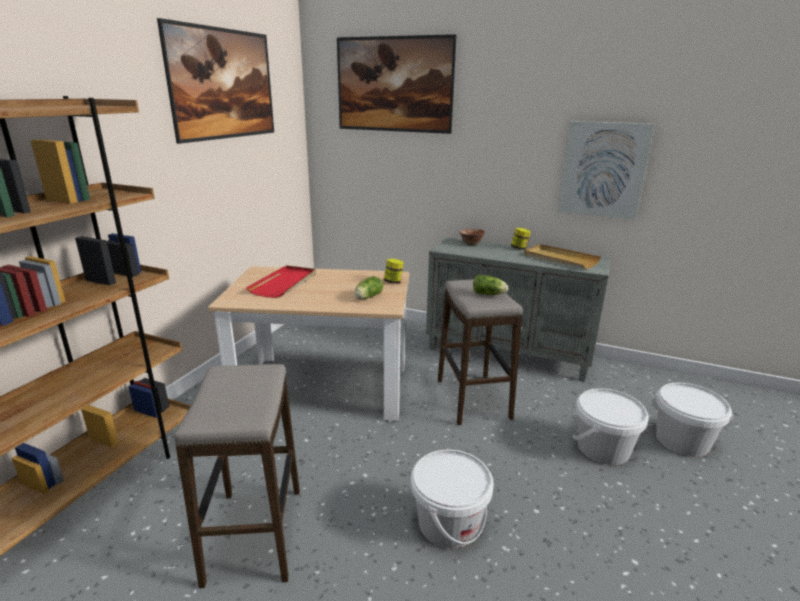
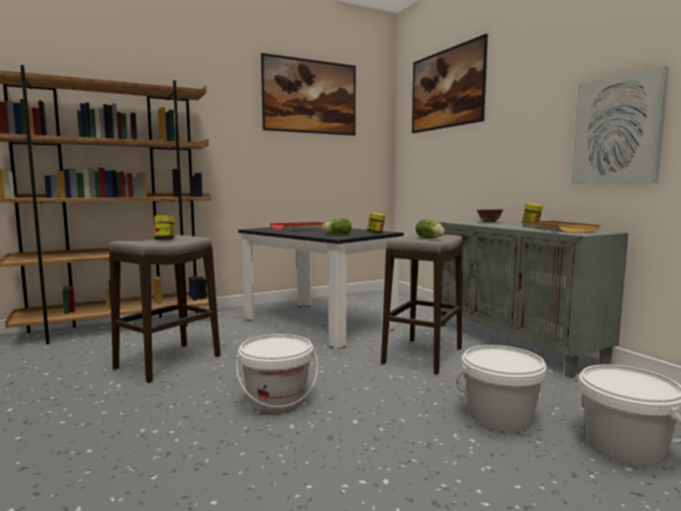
camera: 40 degrees right, 15 degrees down
beige dining table [208,266,410,422] -> black dining table [238,227,404,349]
none -> jar [154,215,174,240]

